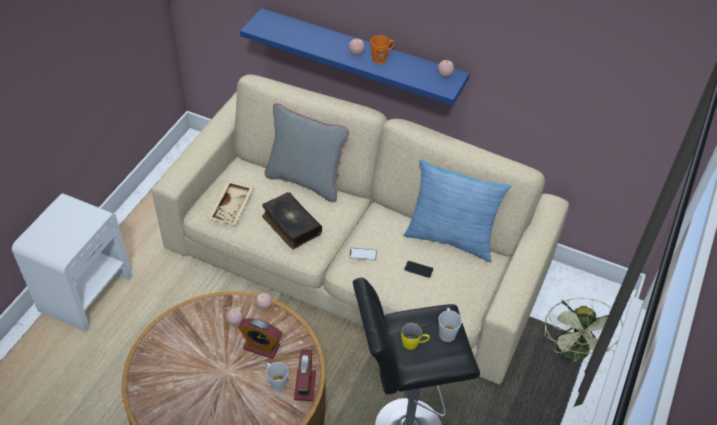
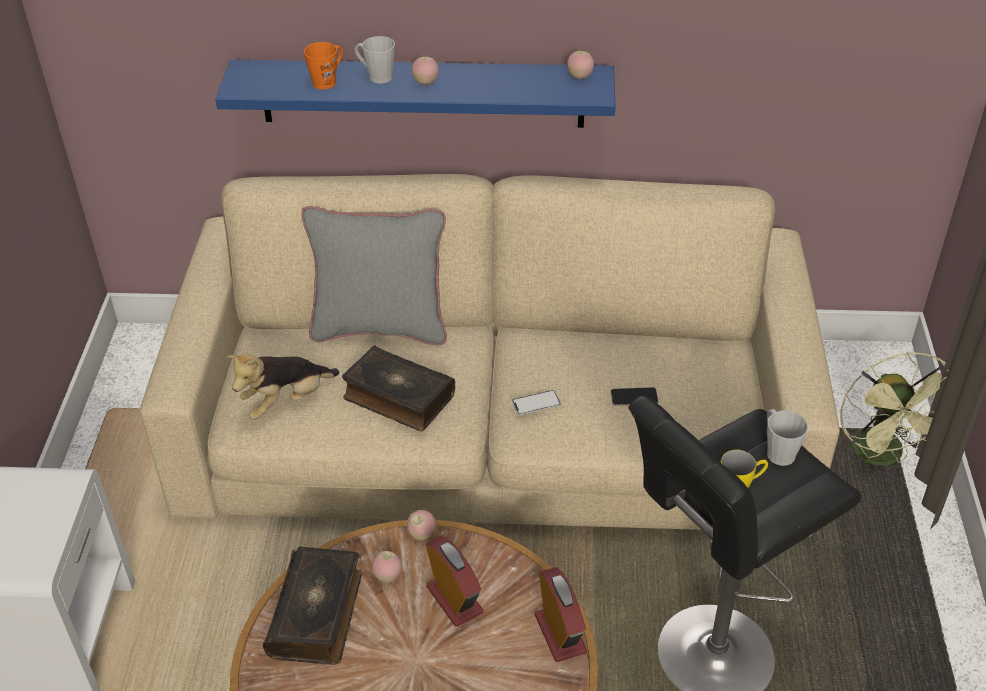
camera: 20 degrees left, 5 degrees down
beige tray [208,180,254,225] -> plush toy [227,354,339,420]
alarm clock [238,318,282,359] -> alarm clock turned 120 degrees counterclockwise [426,536,483,627]
grey mug [266,362,289,391] -> grey mug moved to [355,36,395,83]
orange mug [371,35,395,64] -> orange mug moved to [304,42,343,89]
pillow [403,159,511,263] -> none
none -> book [263,547,362,665]

